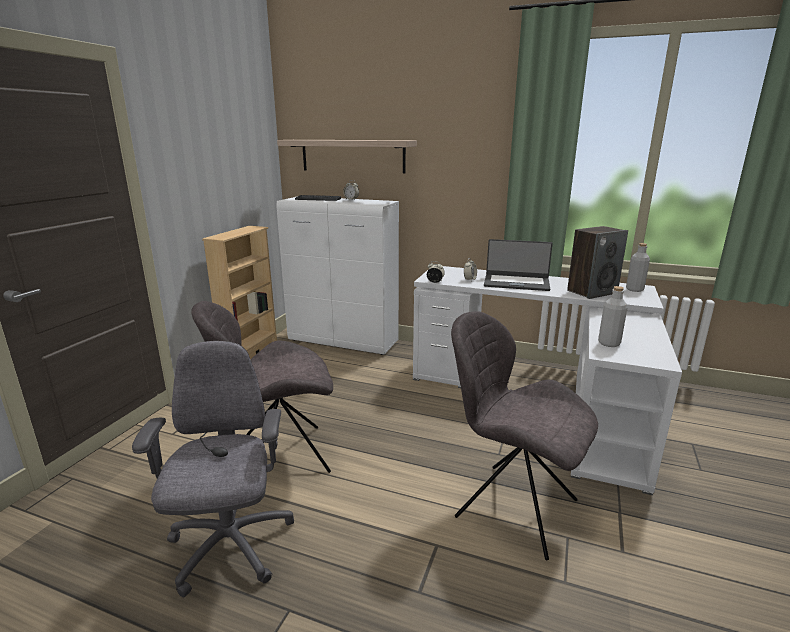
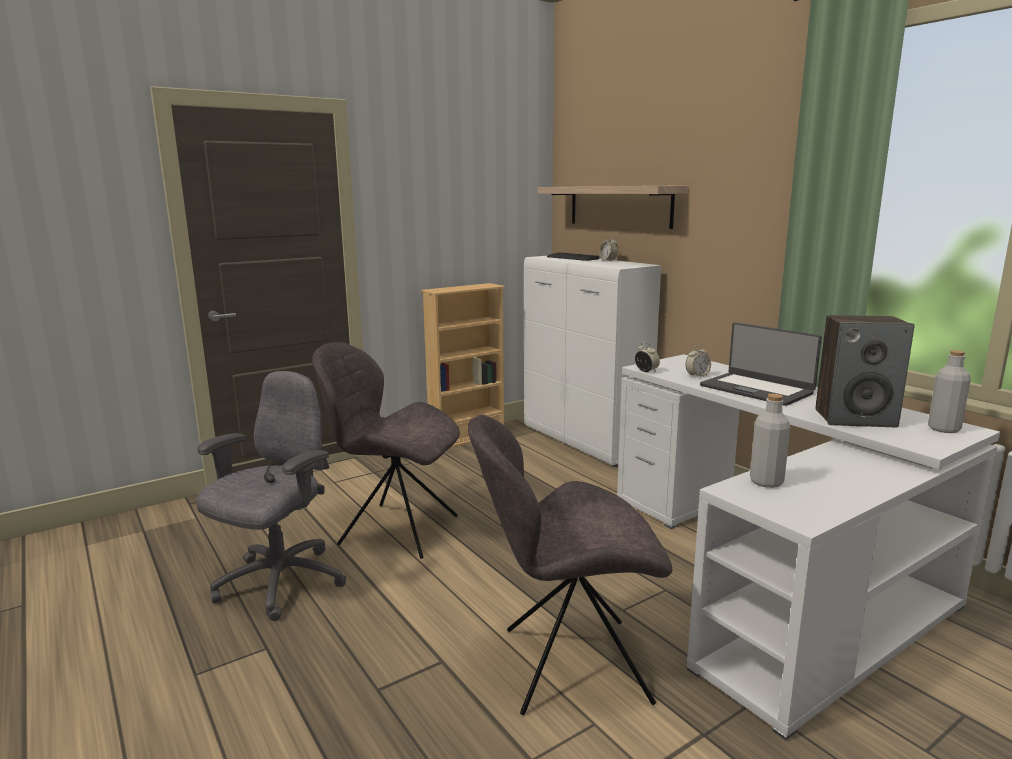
camera: 35 degrees right, 5 degrees down
grey chair [451,311,598,560] -> grey chair turned 75 degrees counterclockwise [468,415,672,715]

